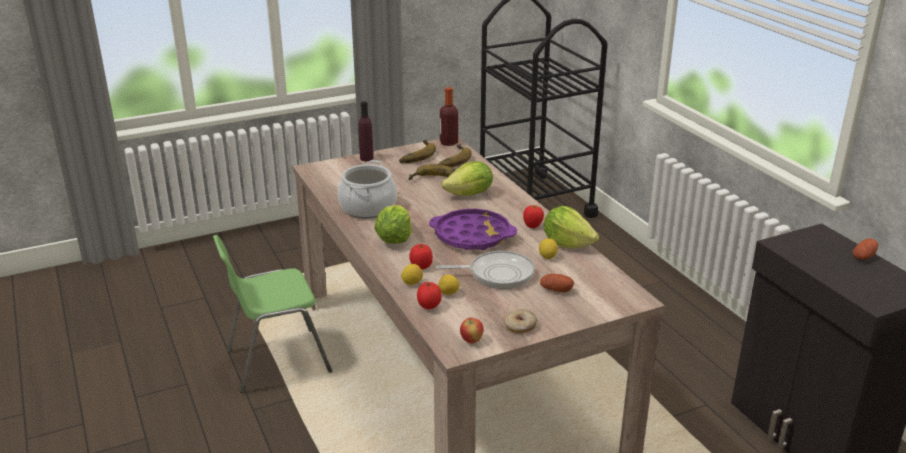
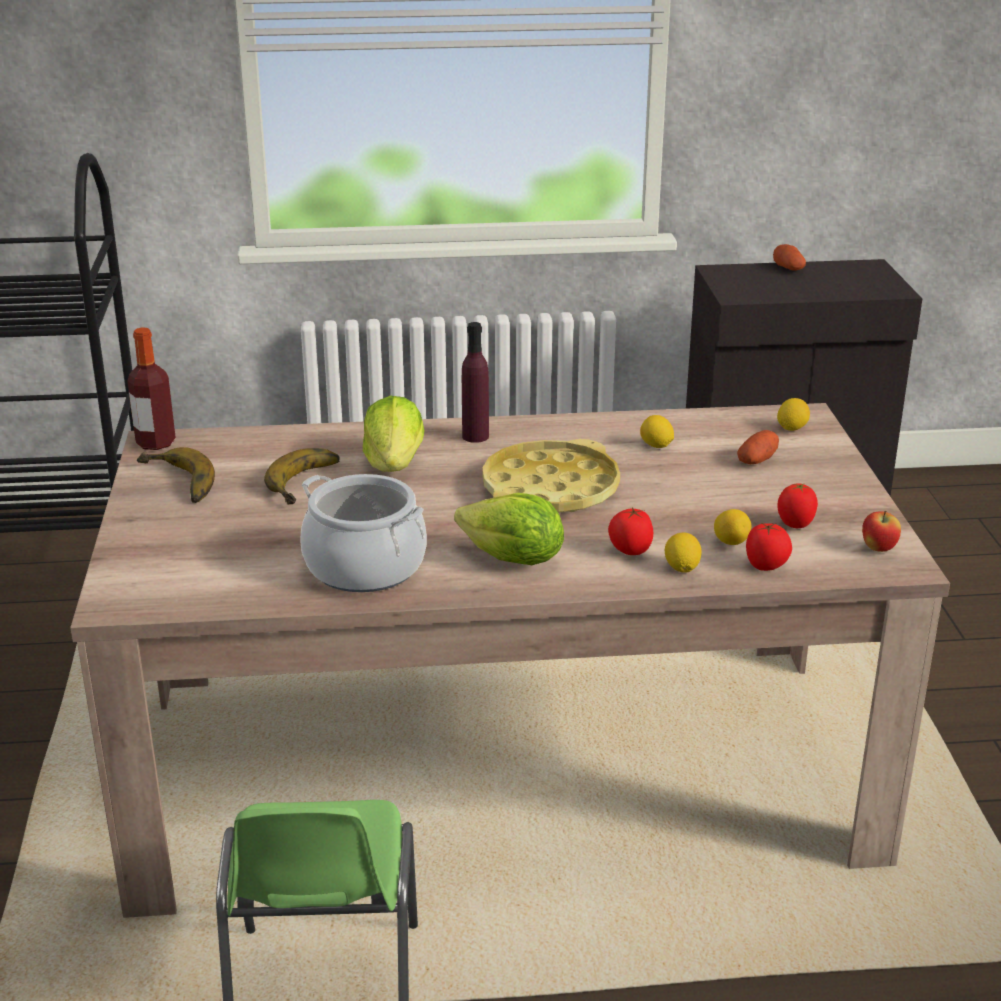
camera: 70 degrees left, 0 degrees up
purple bottle [358,101,374,161] -> purple bottle moved to [462,322,489,443]
purple tray [429,209,517,250] -> yellow tray [482,439,620,513]
frying pan [436,251,535,289] -> none
banana [438,144,472,167] -> none
donut [504,309,537,333] -> none
tomato [523,205,544,228] -> tomato moved to [777,483,818,528]
lettuce [544,206,599,249] -> none
none -> lemon [777,398,810,431]

